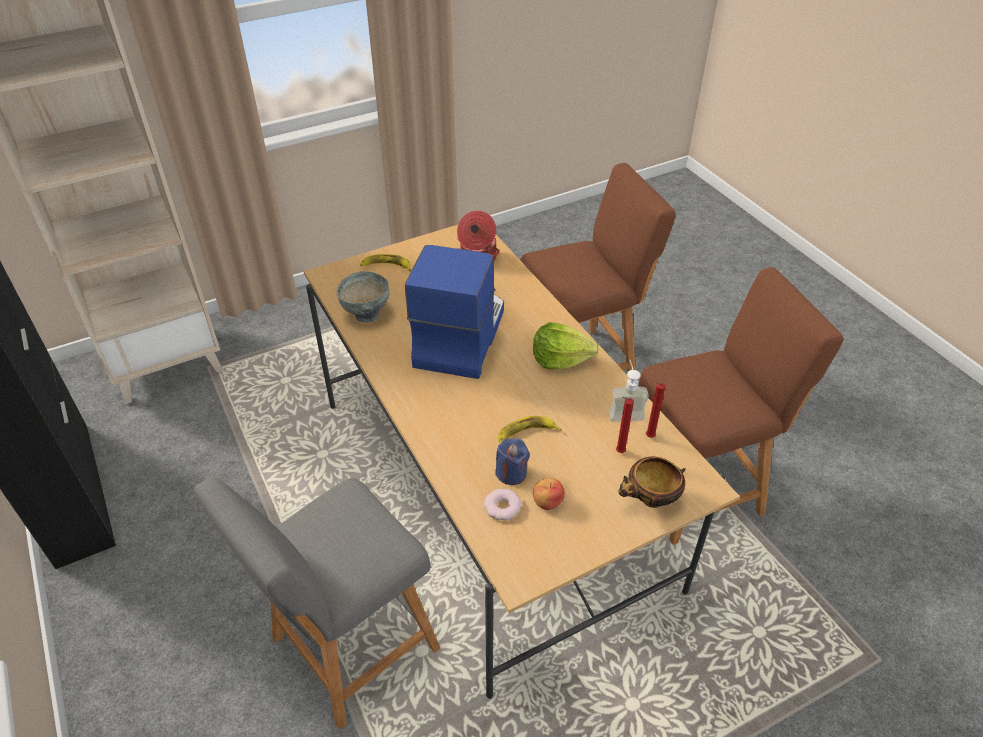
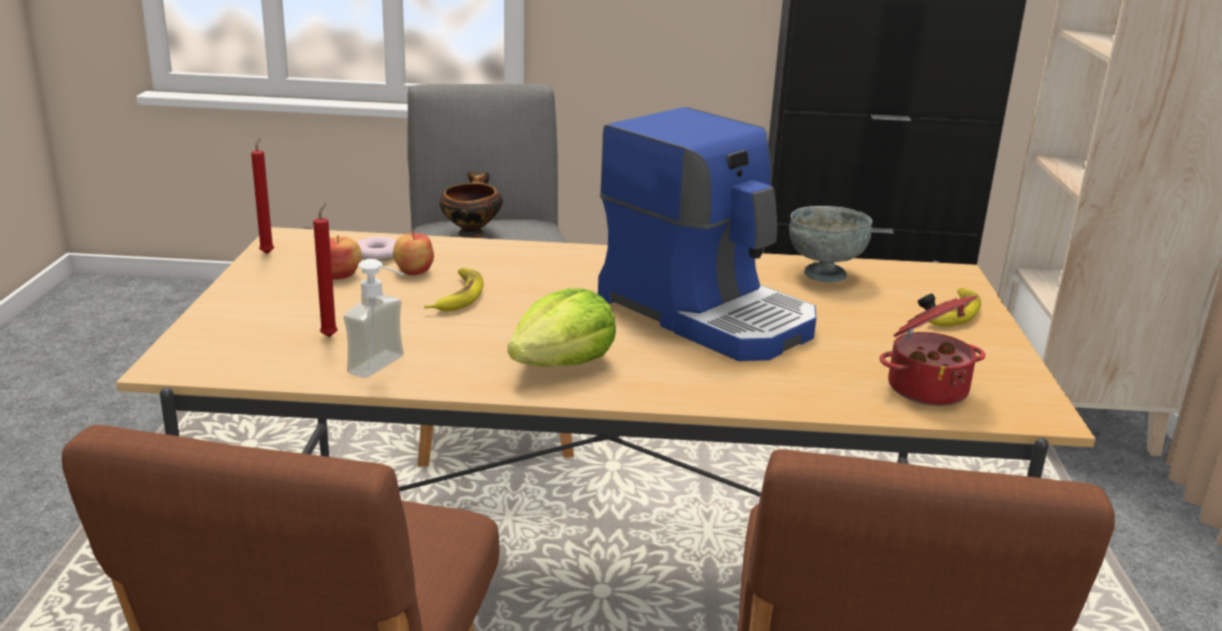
camera: 120 degrees right, 20 degrees down
blue candle [495,438,530,485] -> apple [393,230,434,275]
bowl [618,457,686,508] -> bowl moved to [439,171,503,238]
red candle [646,382,665,438] -> red candle moved to [251,137,274,254]

